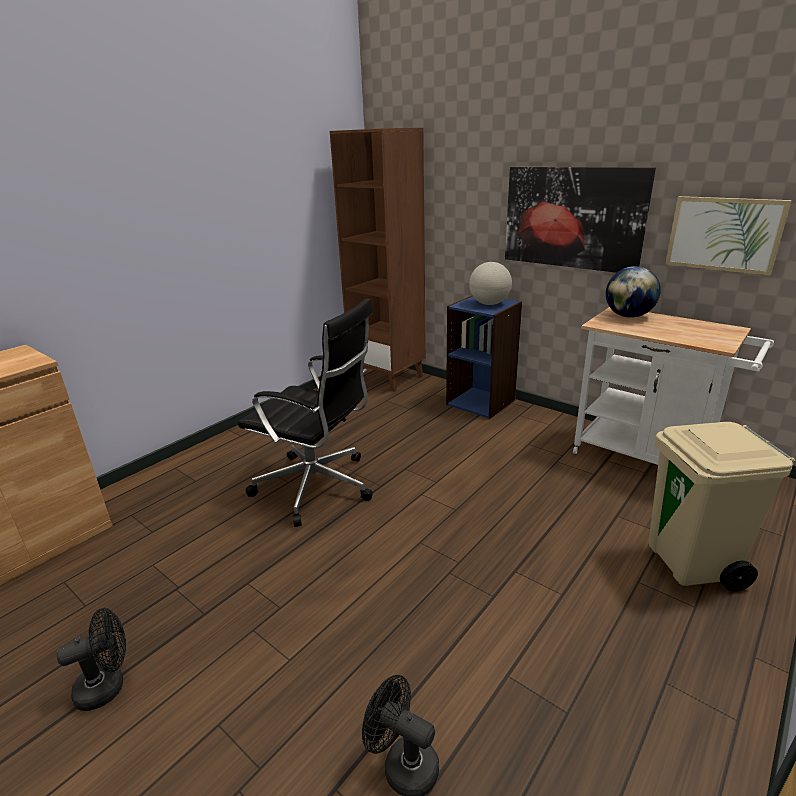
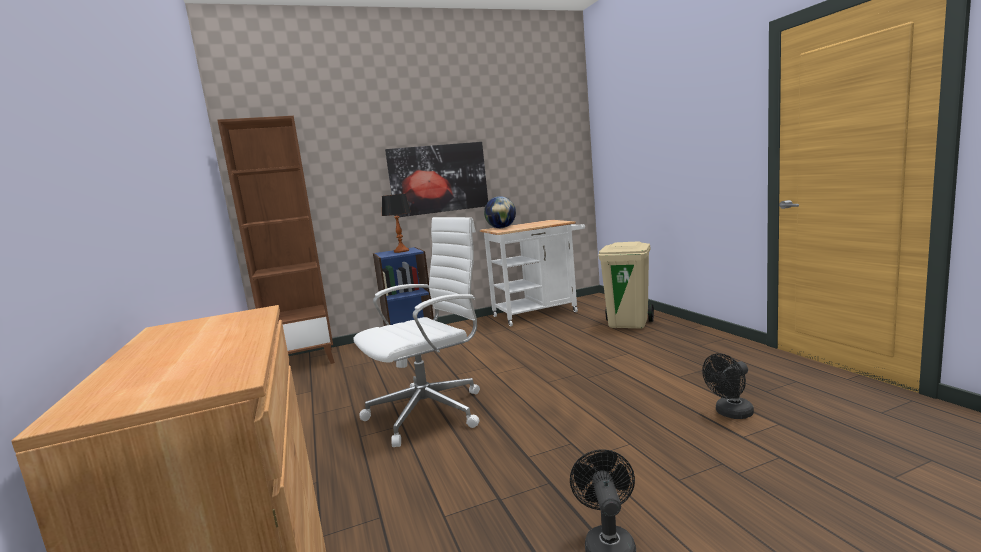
camera: 60 degrees left, 15 degrees down
black office chair [238,298,373,527] -> white office chair [353,217,480,447]
globe [469,262,512,305] -> table lamp [382,194,411,253]
picture [665,196,792,276] -> none

